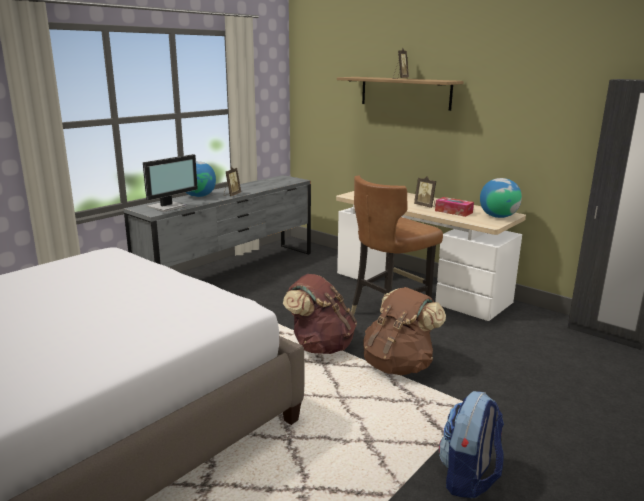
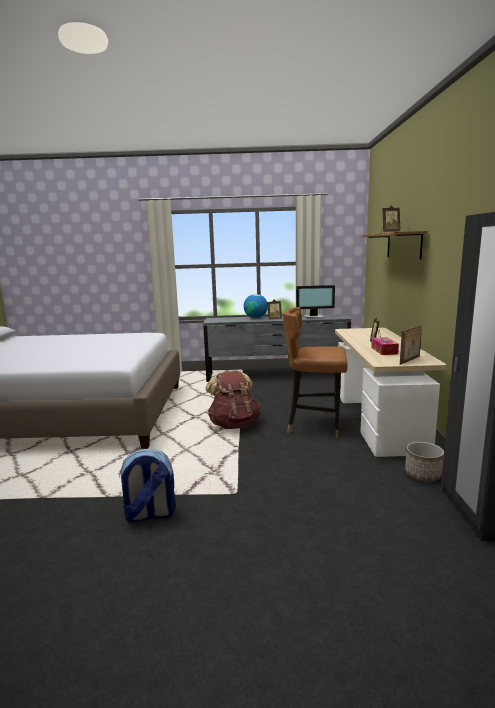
camera: 50 degrees right, 5 degrees down
monitor [143,154,198,212] -> monitor moved to [296,285,335,319]
brown backpack [363,287,446,375] -> none
globe [480,178,522,218] -> picture frame [400,325,422,365]
none -> planter [405,442,444,482]

